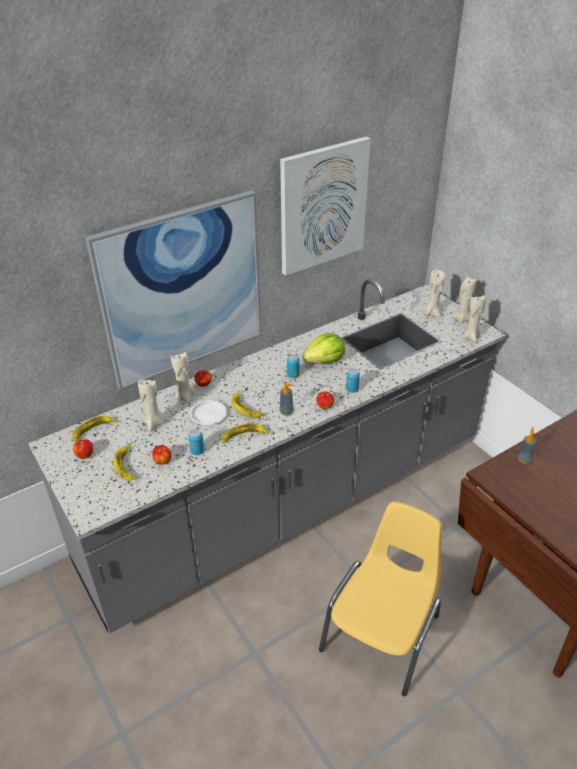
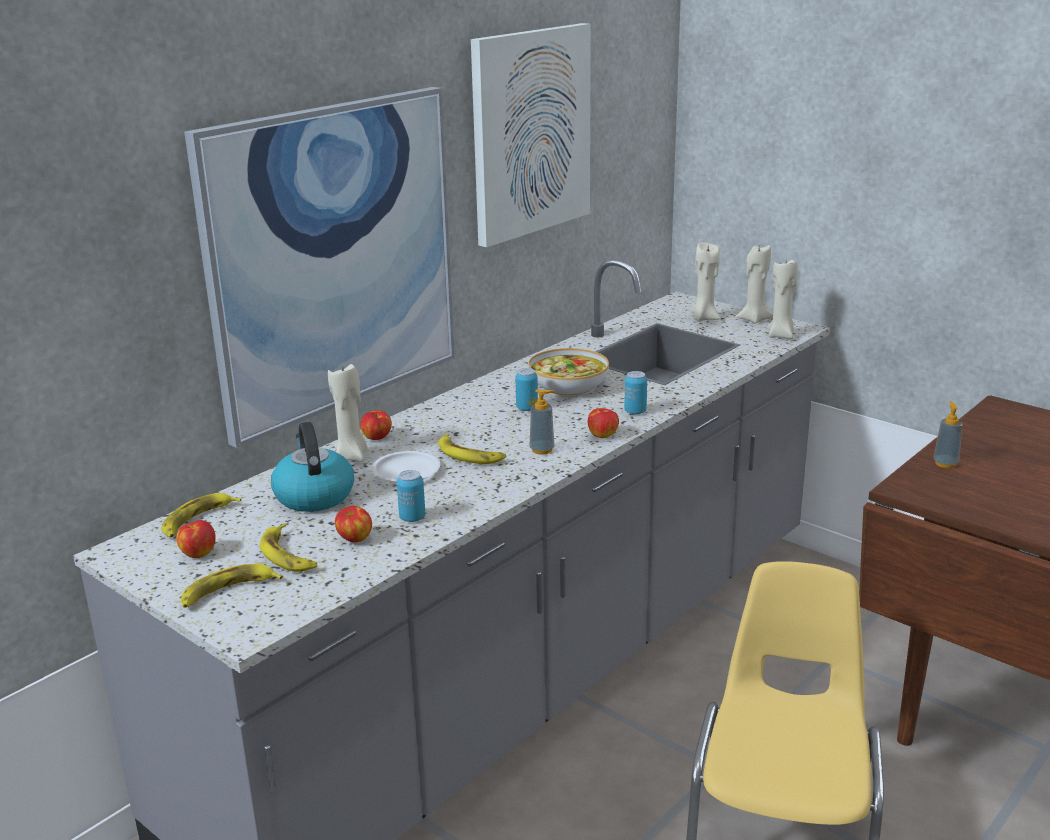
camera: 15 degrees left, 15 degrees down
beige candle [138,379,166,431] -> kettle [271,422,354,512]
banana [222,423,269,443] -> banana moved to [181,564,283,608]
lettuce [302,333,345,364] -> bowl [528,348,609,397]

